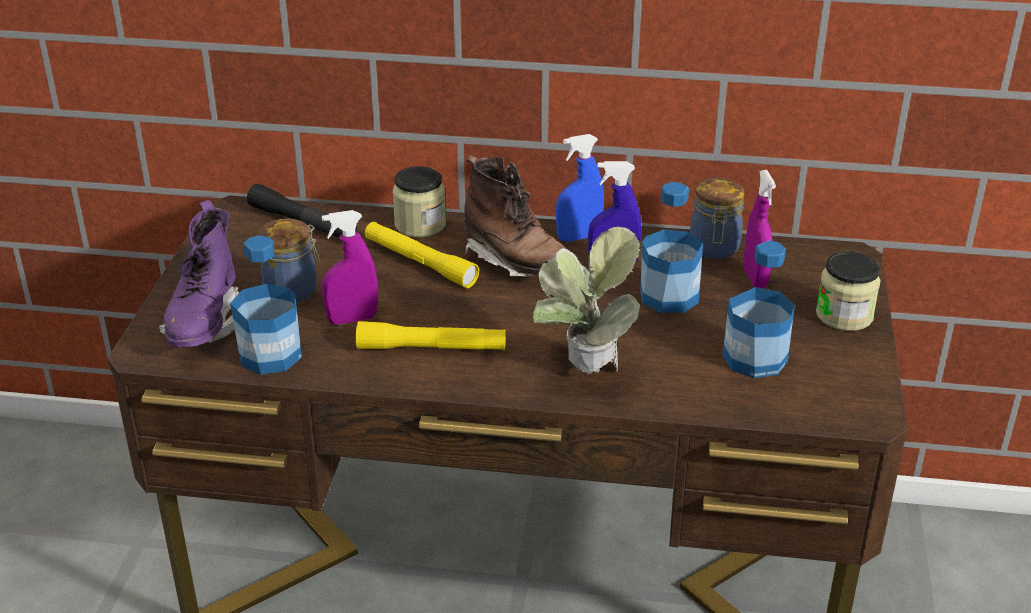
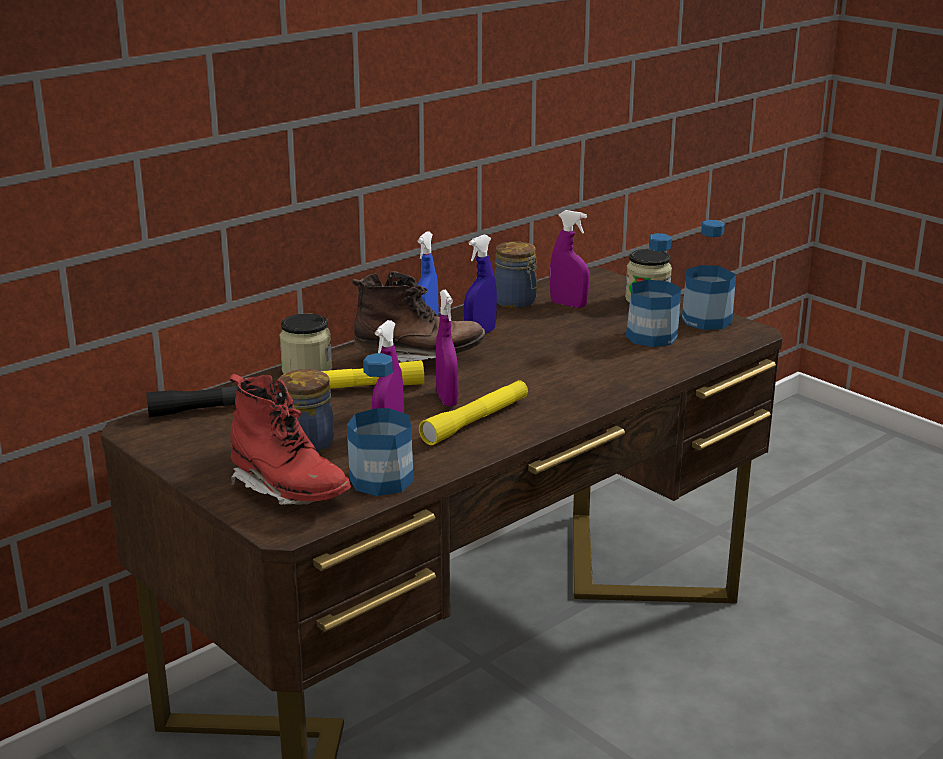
camera: 50 degrees left, 10 degrees down
purple boot [159,200,239,347] -> red boot [229,374,351,505]
potted plant [533,227,640,374] -> none
bottle [640,182,703,313] -> bottle moved to [682,220,736,330]
none -> purple spray bottle [436,290,458,407]

